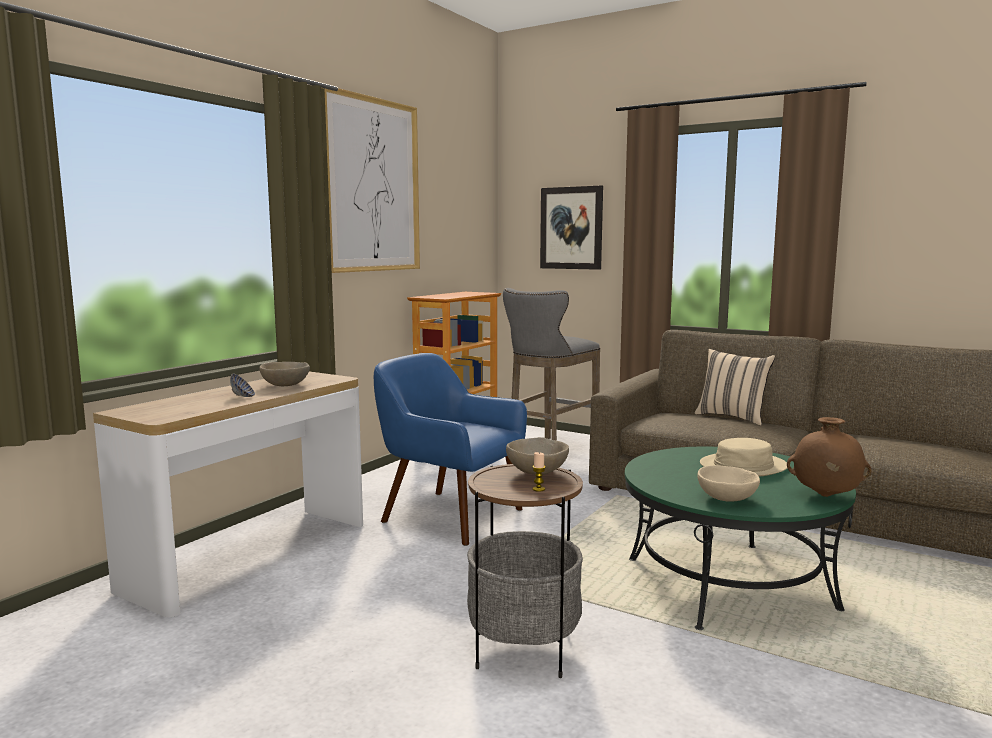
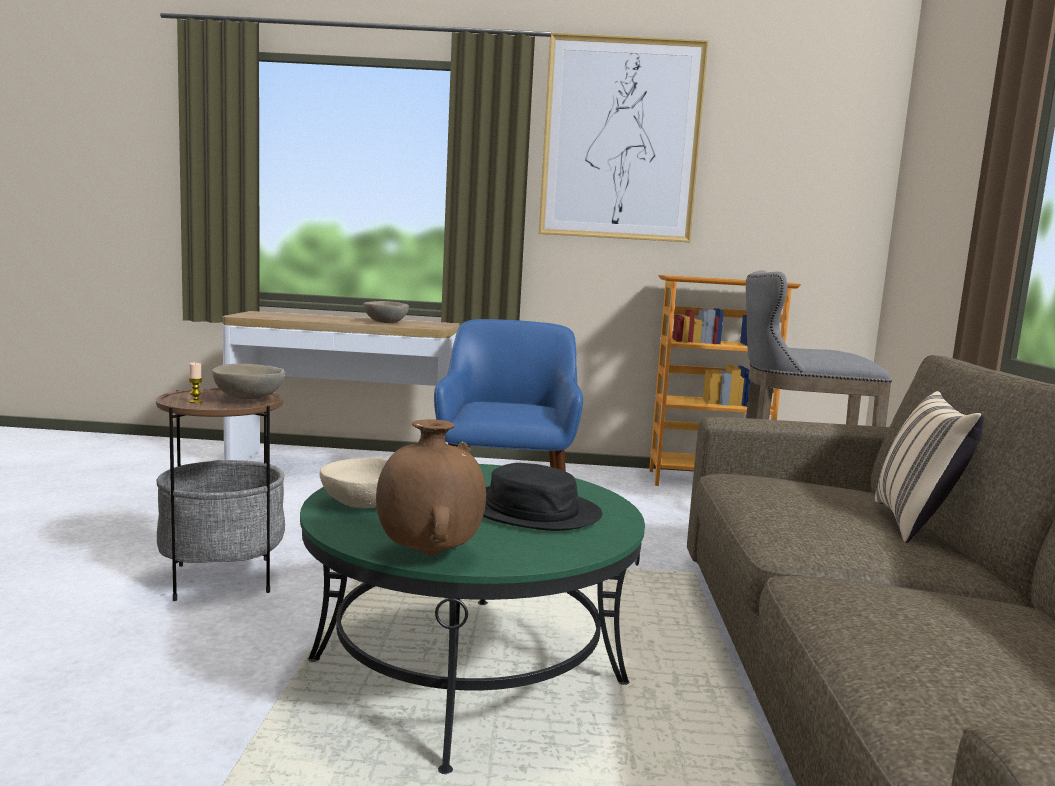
camera: 60 degrees right, 0 degrees up
bowl [230,374,255,397] -> none
picture [540,185,603,270] -> none
beige hat [700,438,787,477] -> black hat [483,463,602,531]

